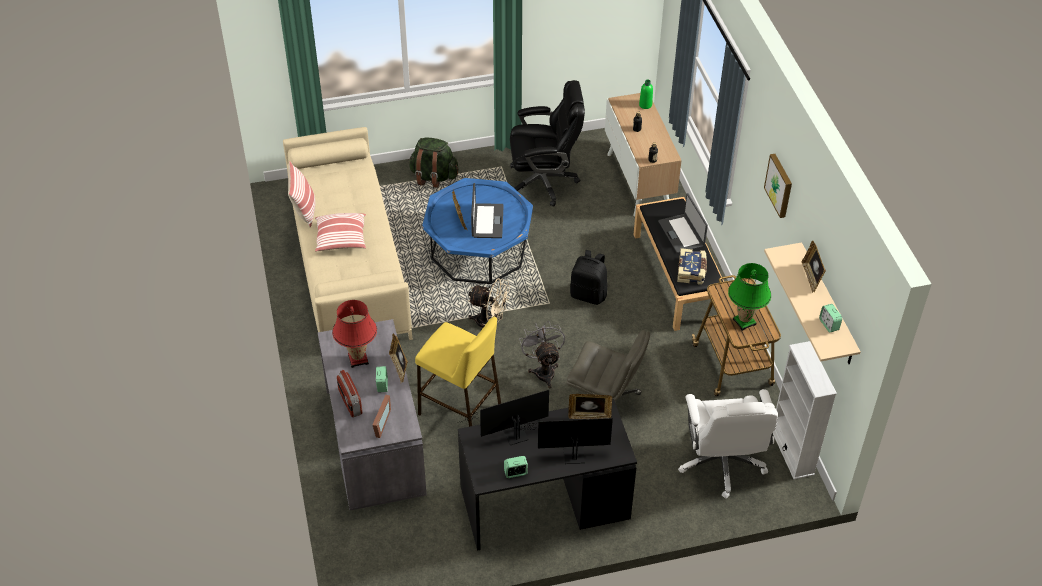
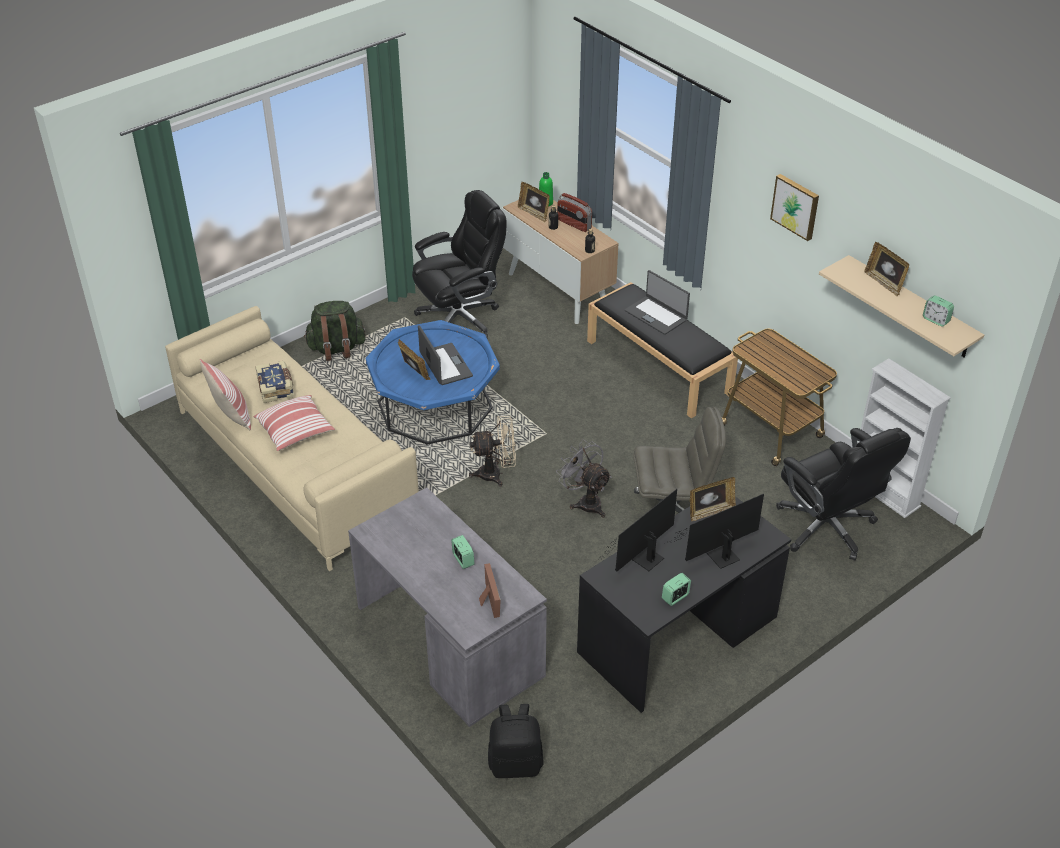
camera: 25 degrees left, 5 degrees down
red table lamp [332,300,377,368] -> none
radio [337,370,362,417] -> radio moved to [557,193,592,232]
picture frame [389,333,408,383] -> picture frame moved to [518,182,550,222]
yellow stool [415,317,501,427] -> none
black backpack [570,250,607,305] -> black backpack moved to [488,704,544,778]
book [677,248,707,285] -> book moved to [255,361,294,403]
white office chair [679,389,778,499] -> black office chair [776,428,911,561]
green table lamp [728,263,771,331] -> none

